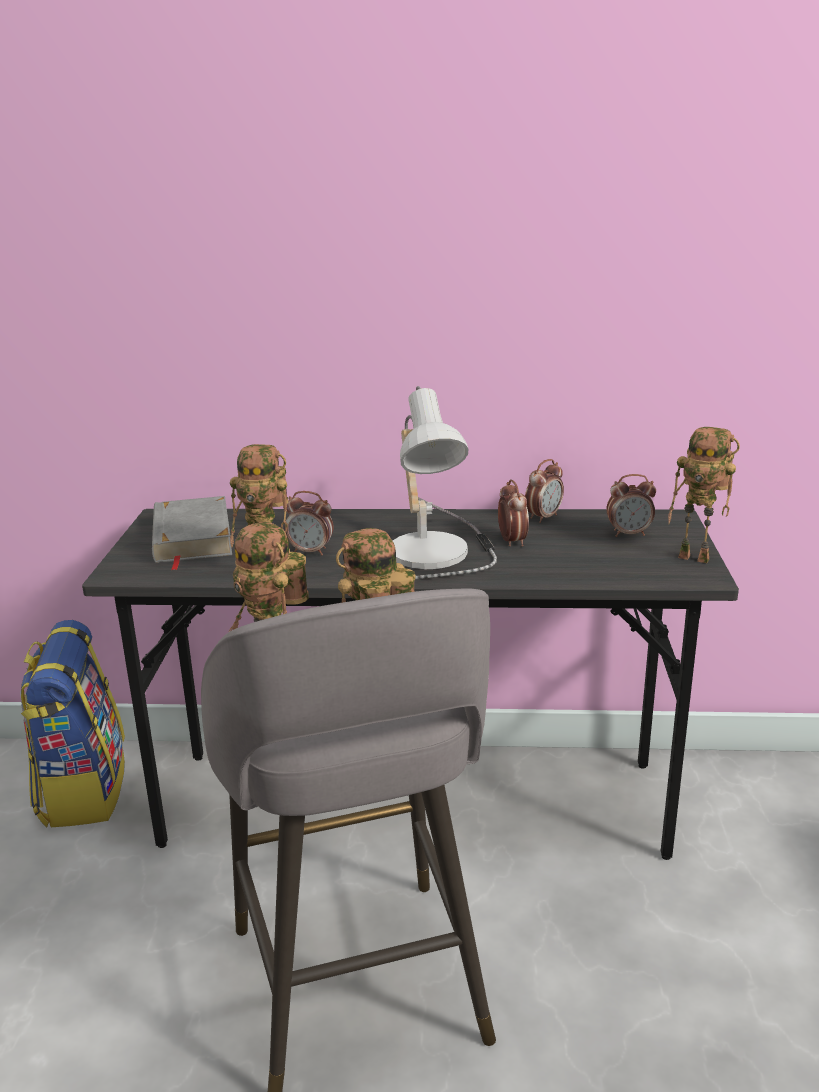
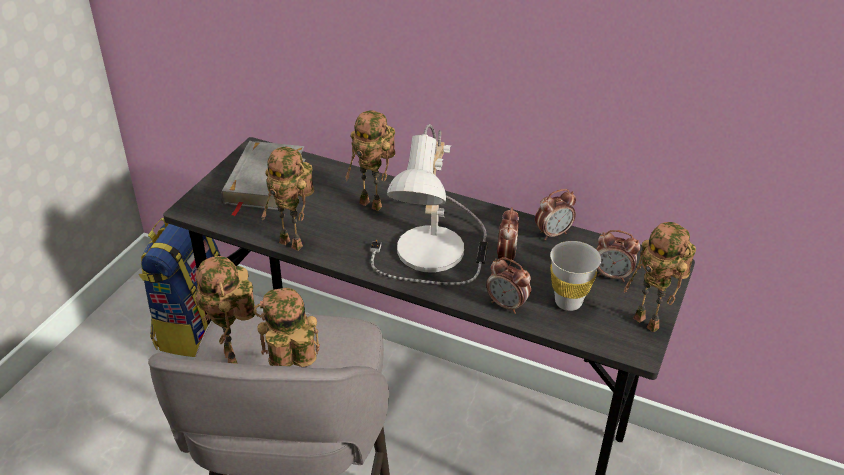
camera: 20 degrees right, 15 degrees up
alarm clock [285,491,334,556] -> alarm clock moved to [486,257,531,314]
none -> toy robot [345,110,395,211]
none -> white cup [550,241,601,311]

